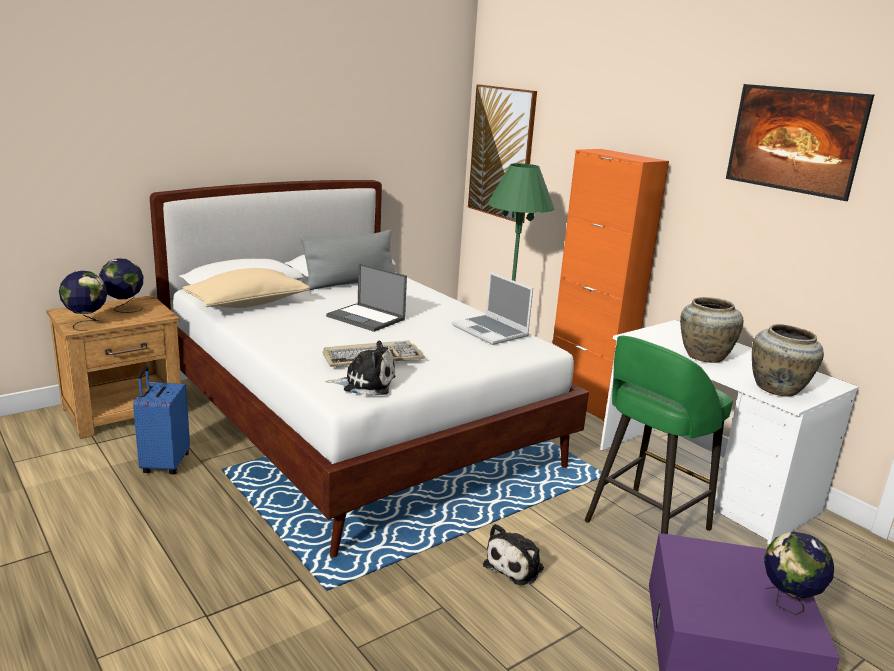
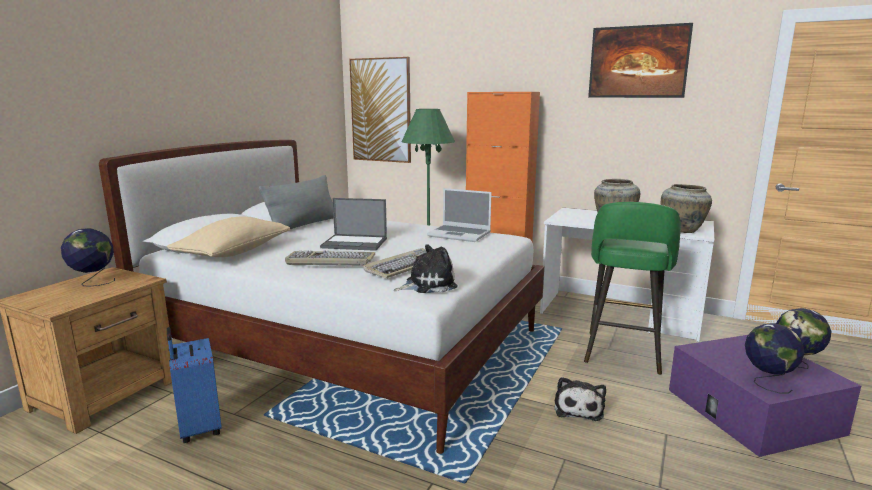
camera: 25 degrees left, 5 degrees down
globe [59,271,107,331] -> globe moved to [745,323,804,393]
none -> keyboard [285,250,375,266]

